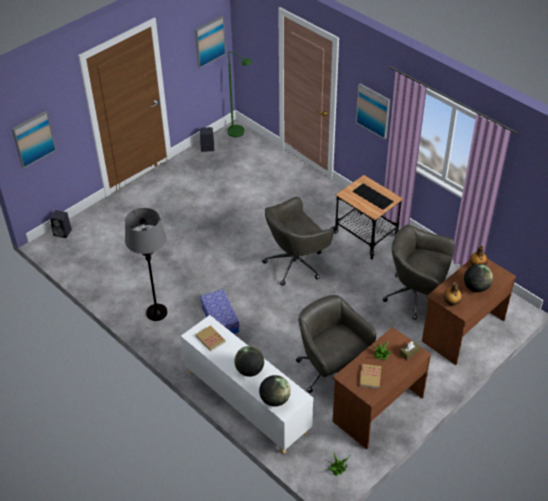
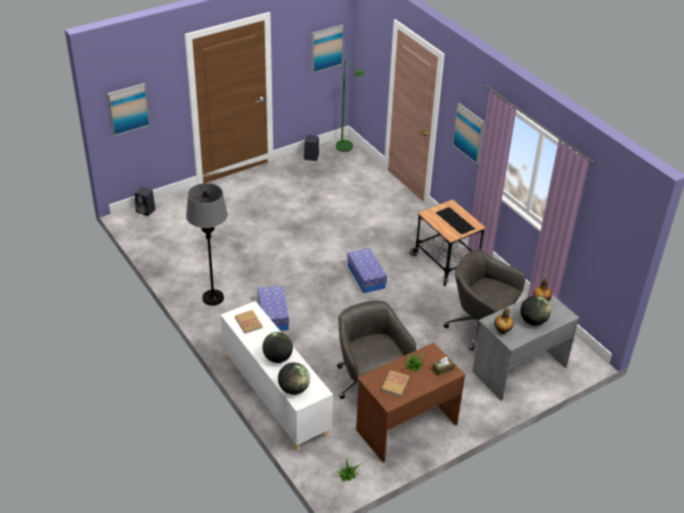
camera: 10 degrees right, 5 degrees down
grey office chair [262,197,333,286] -> storage box [347,248,387,293]
brown desk [422,259,516,365] -> grey desk [472,295,579,401]

